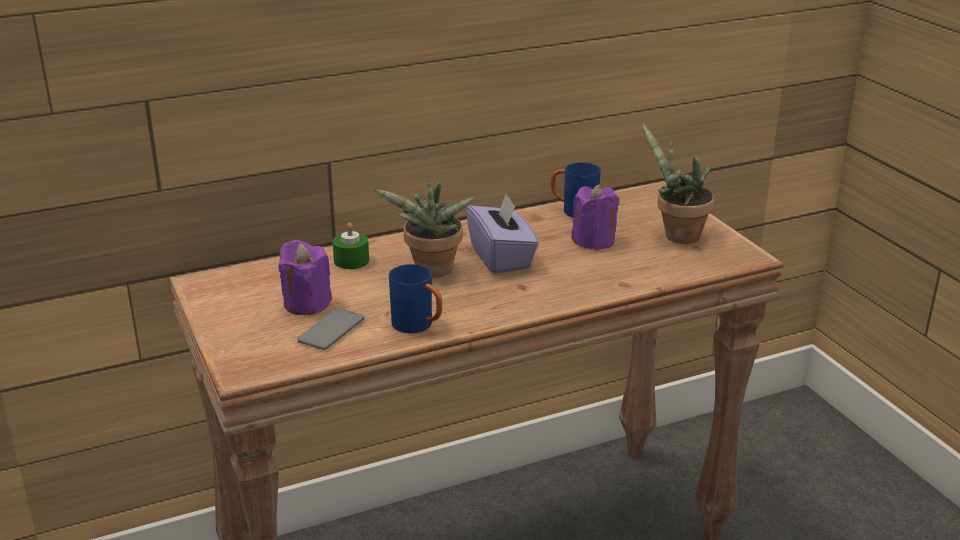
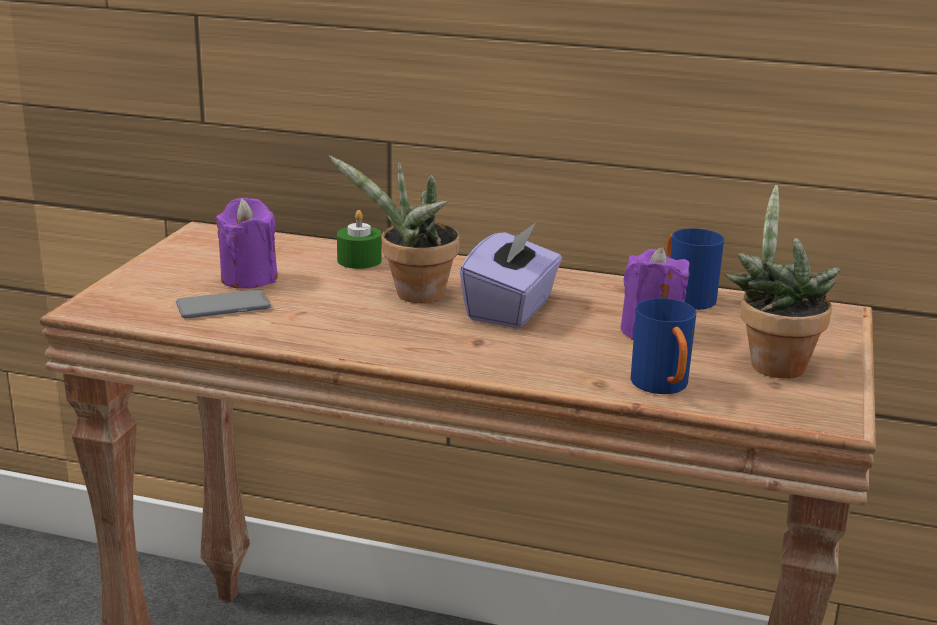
camera: 40 degrees right, 5 degrees down
blue mug [389,264,442,333] -> blue mug moved to [631,298,696,394]

